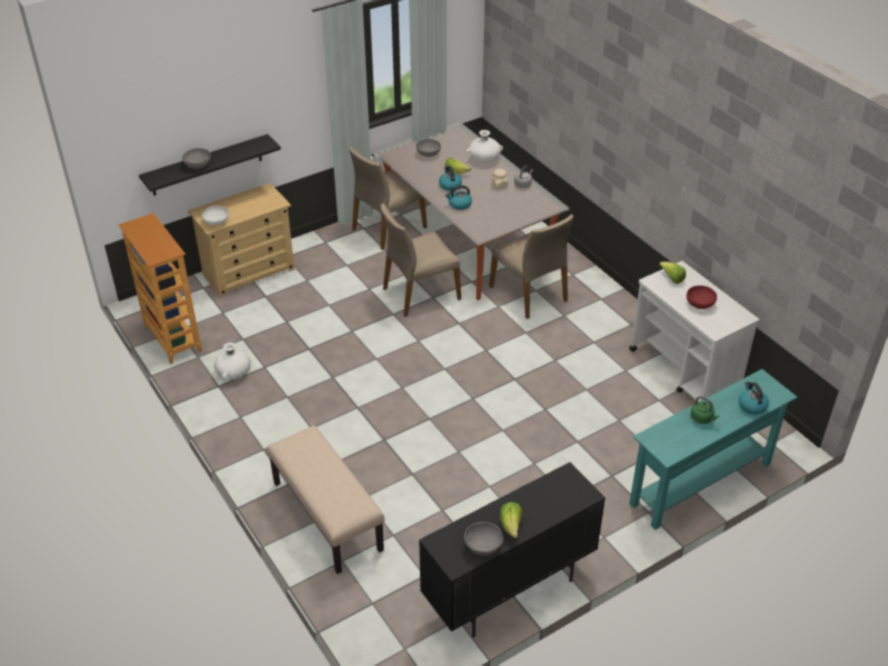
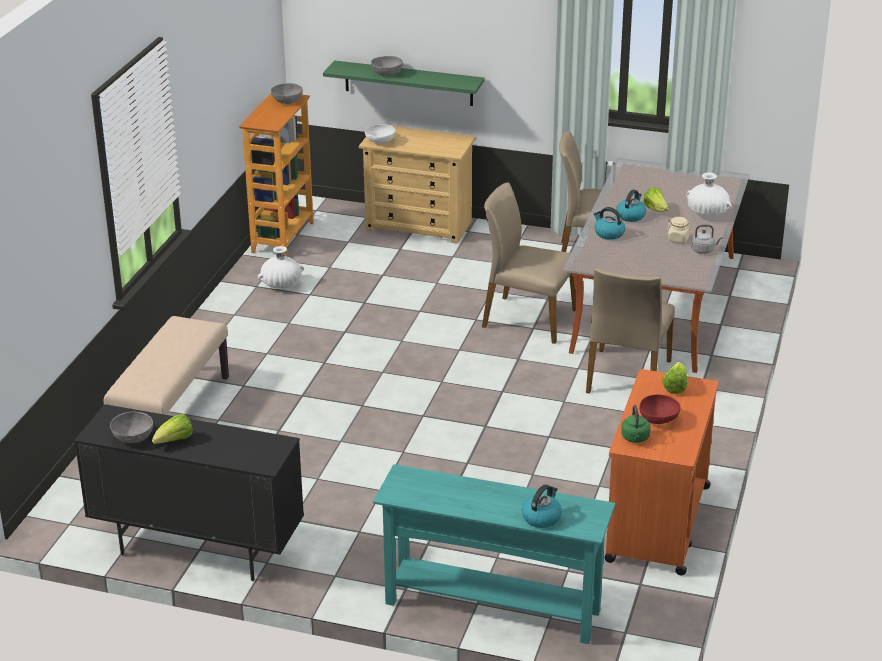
camera: 50 degrees right, 10 degrees down
black shelf [139,134,281,196] -> green shelf [323,60,485,106]
grey bowl [416,139,441,157] -> grey bowl moved to [271,83,303,104]
white cart [629,261,759,402] -> orange cart [604,369,719,576]
green kettle [691,396,720,424] -> green kettle moved to [621,405,651,443]

